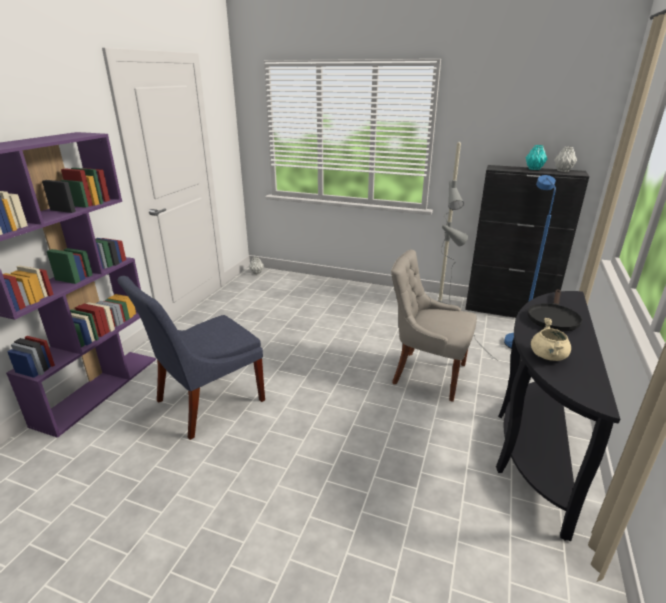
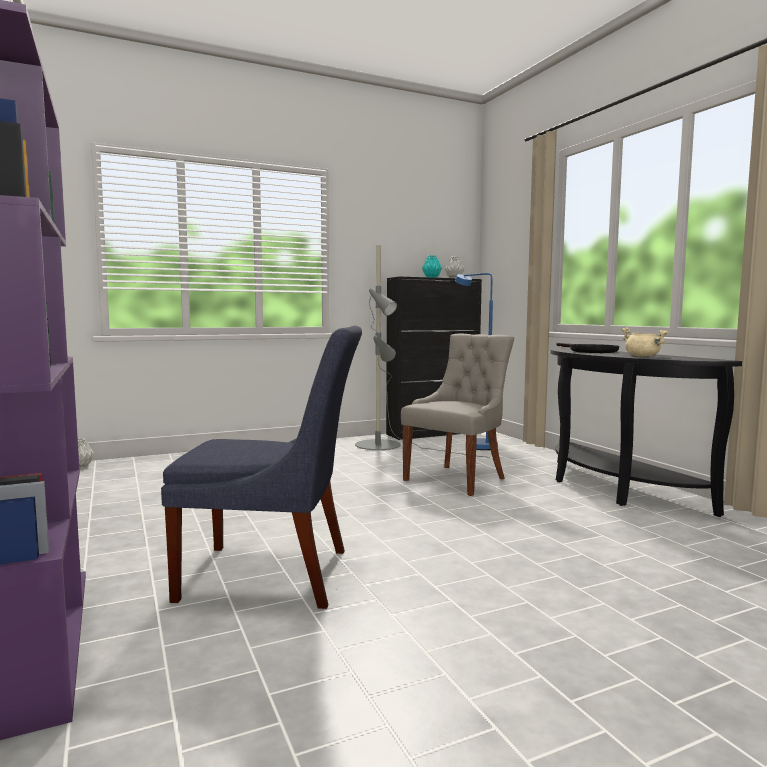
camera: 45 degrees left, 20 degrees down
blue chair [118,276,265,440] -> blue chair turned 90 degrees counterclockwise [161,326,362,609]
grey chair [391,249,477,402] -> grey chair turned 150 degrees clockwise [401,334,514,496]

